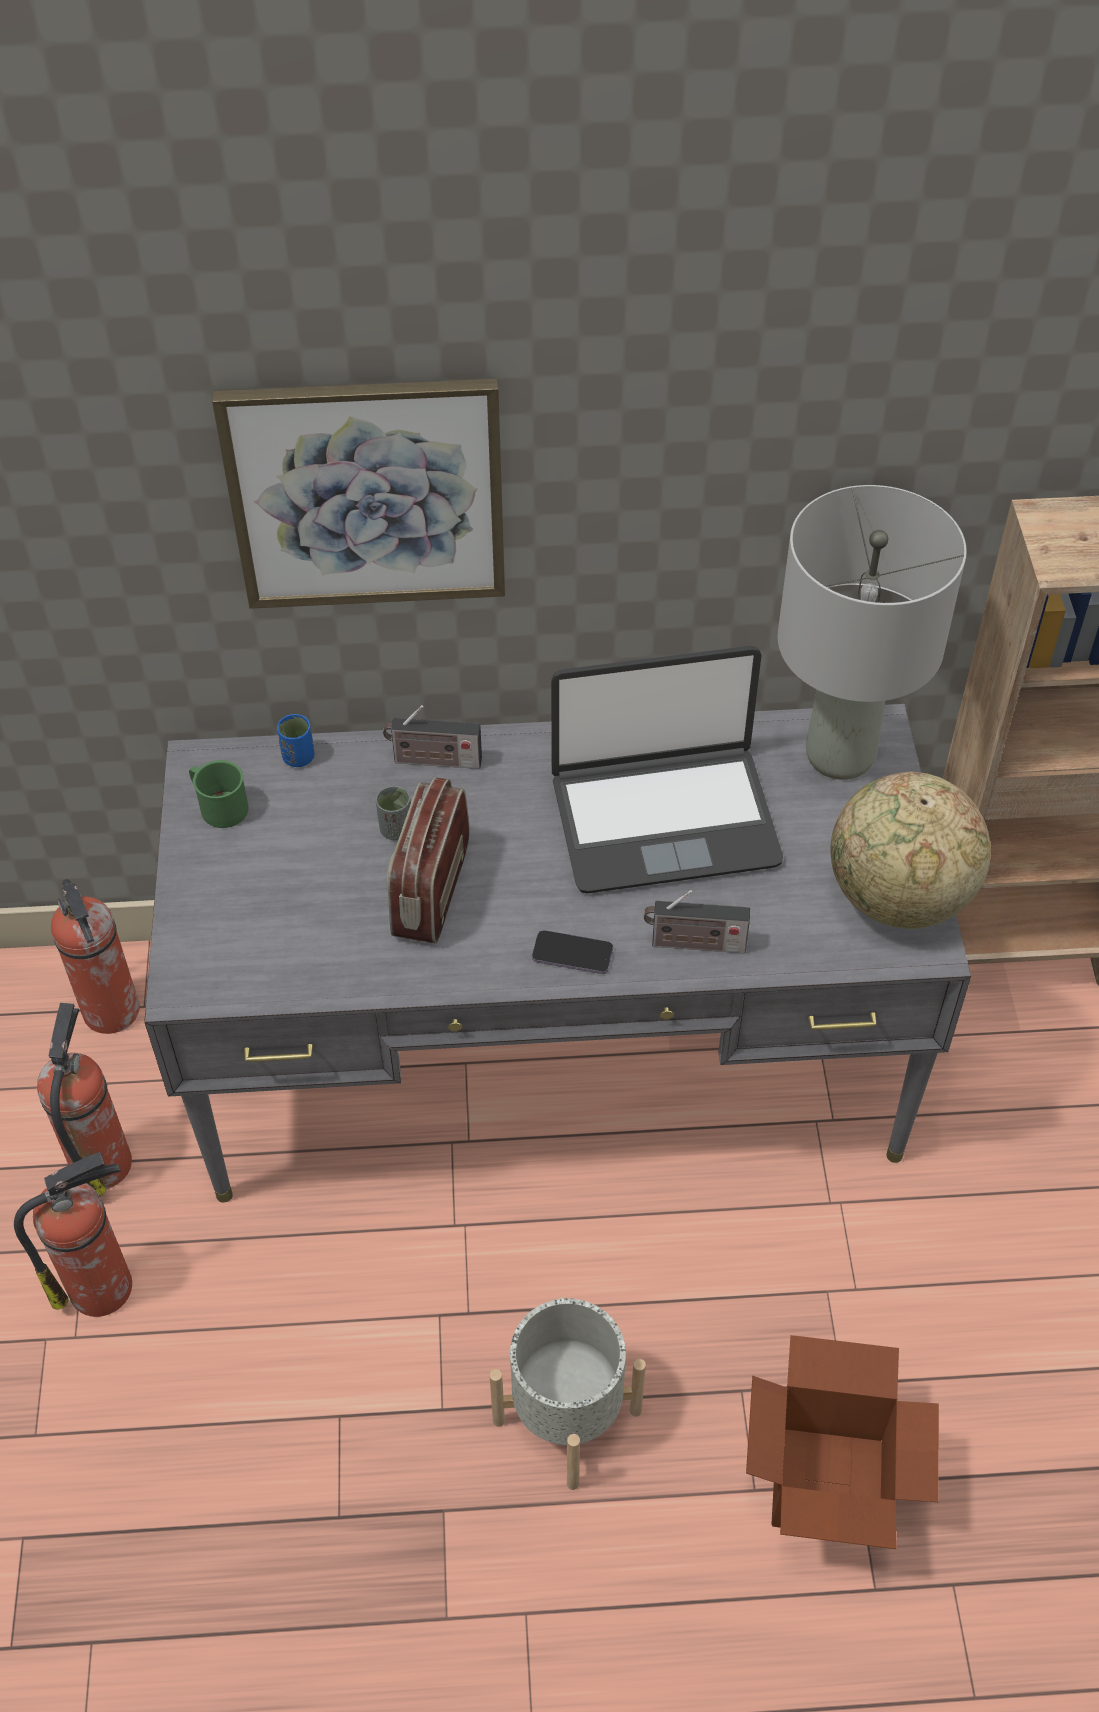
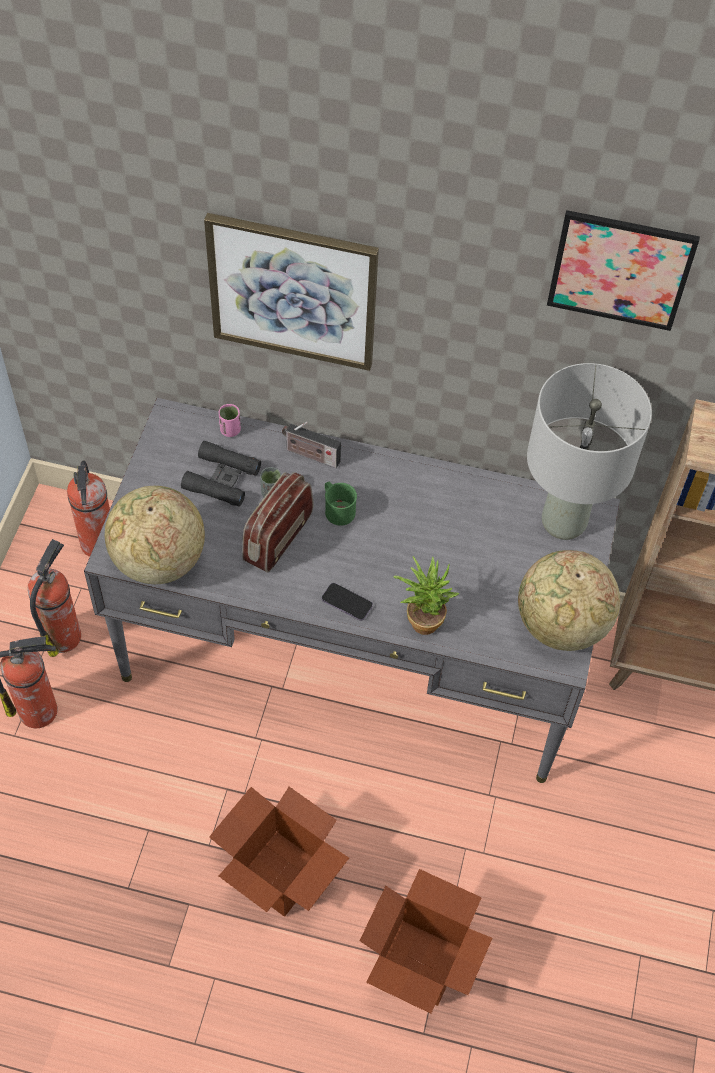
camera: 15 degrees right, 5 degrees up
green mug [189,760,248,828] -> green mug moved to [325,481,357,526]
blue cup [277,714,315,767] -> pink cup [219,404,241,437]
grey planter [489,1297,646,1490] -> cardboard box [209,787,349,917]
laptop [551,646,783,894] -> none
radio [644,890,750,953] -> potted plant [393,556,459,635]
none -> globe [105,486,205,584]
none -> black binoculars [181,441,261,507]
none -> picture [547,210,700,331]

